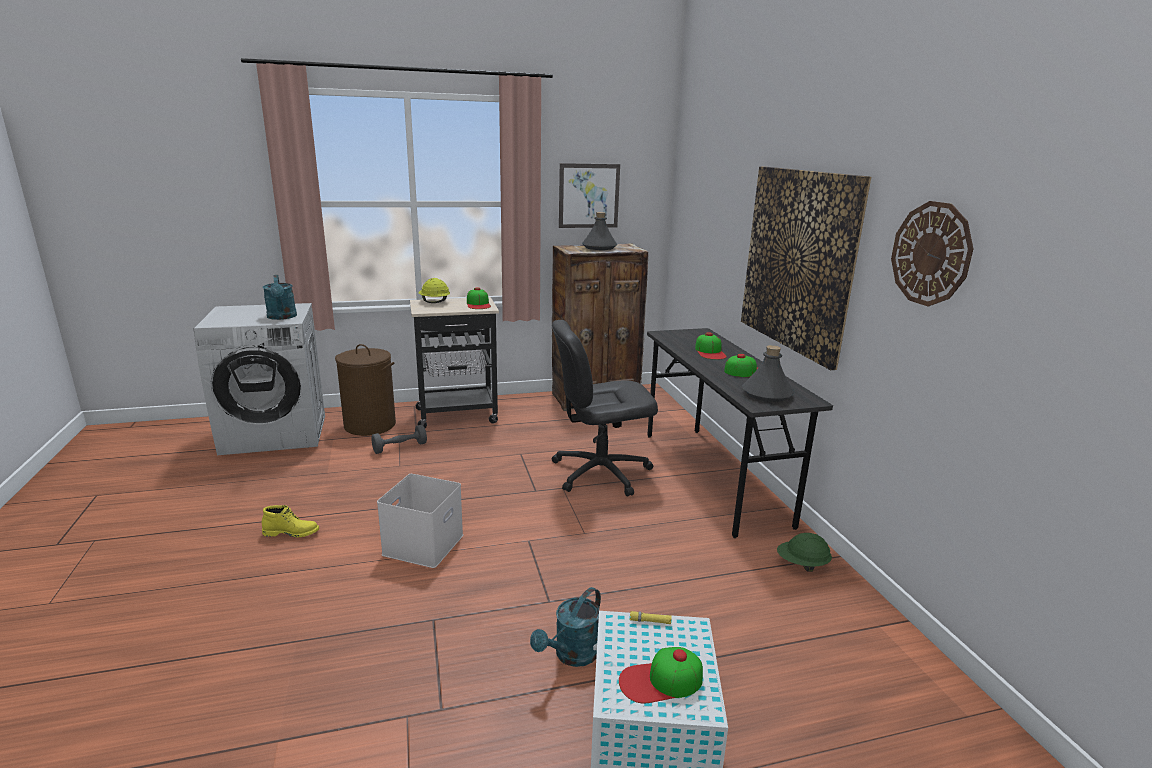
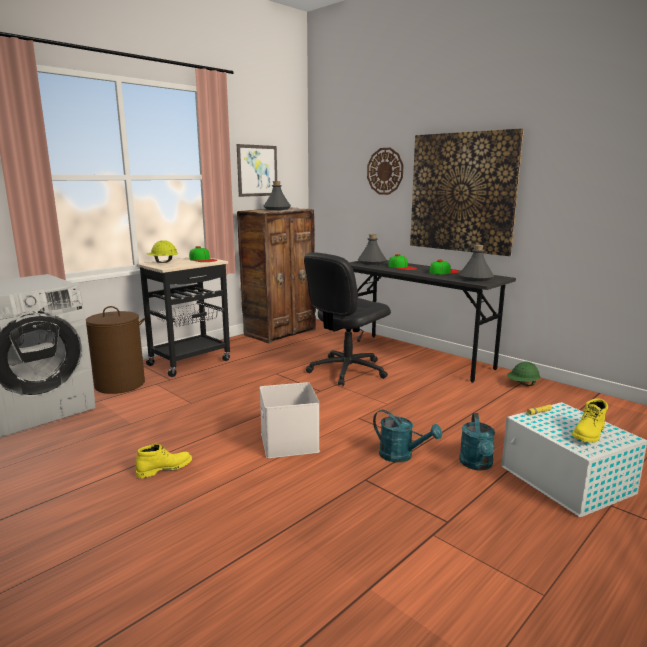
camera: 30 degrees left, 5 degrees down
turquoise watering can [263,275,297,320] -> turquoise watering can moved to [373,410,442,463]
grey dumbbell [371,425,427,454] -> none
cap [619,647,703,703] -> yellow boot [572,398,608,443]
wall clock [891,201,973,306] -> wall clock moved to [367,148,403,195]
none -> grey bottle [358,234,386,265]

